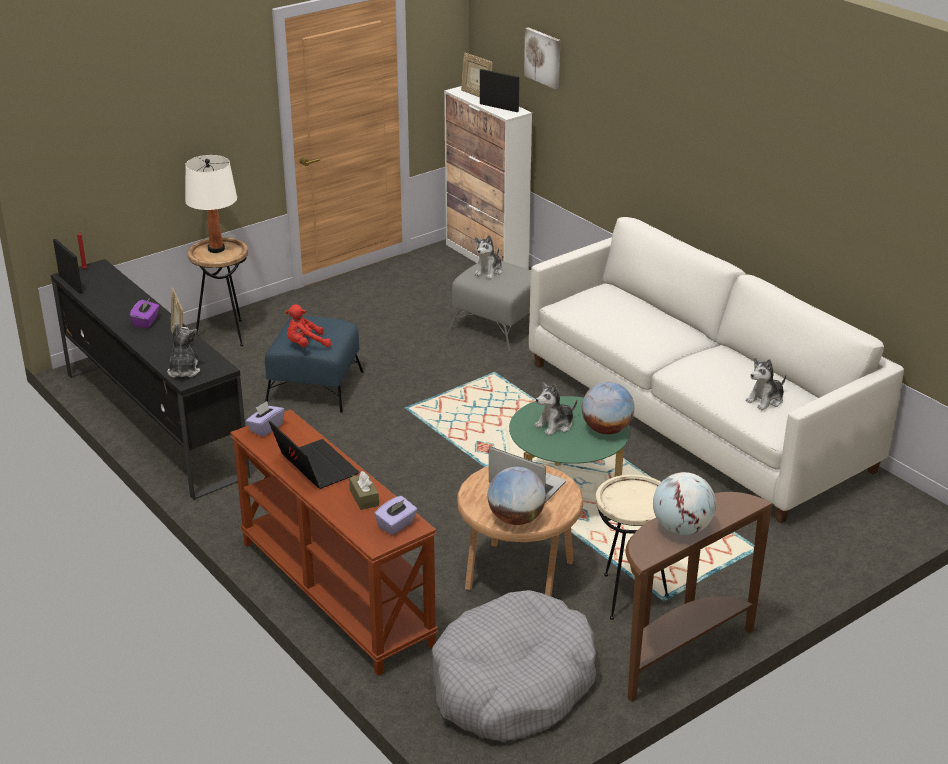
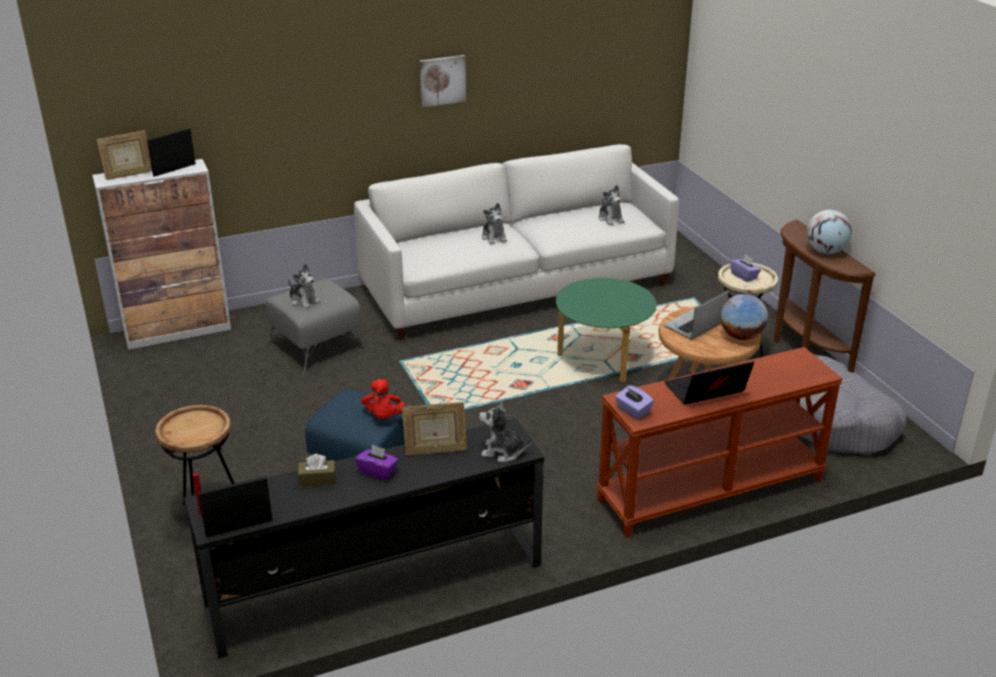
camera: 75 degrees left, 0 degrees up
white table lamp [185,155,237,253] -> none
brown tissue box [349,471,379,510] -> brown tissue box moved to [298,454,336,486]
purple tissue box [374,496,417,535] -> purple tissue box moved to [730,255,761,282]
picture [524,27,560,89] -> picture moved to [419,55,466,107]
plush toy [535,382,577,436] -> plush toy moved to [482,203,507,245]
globe [582,382,634,434] -> none

